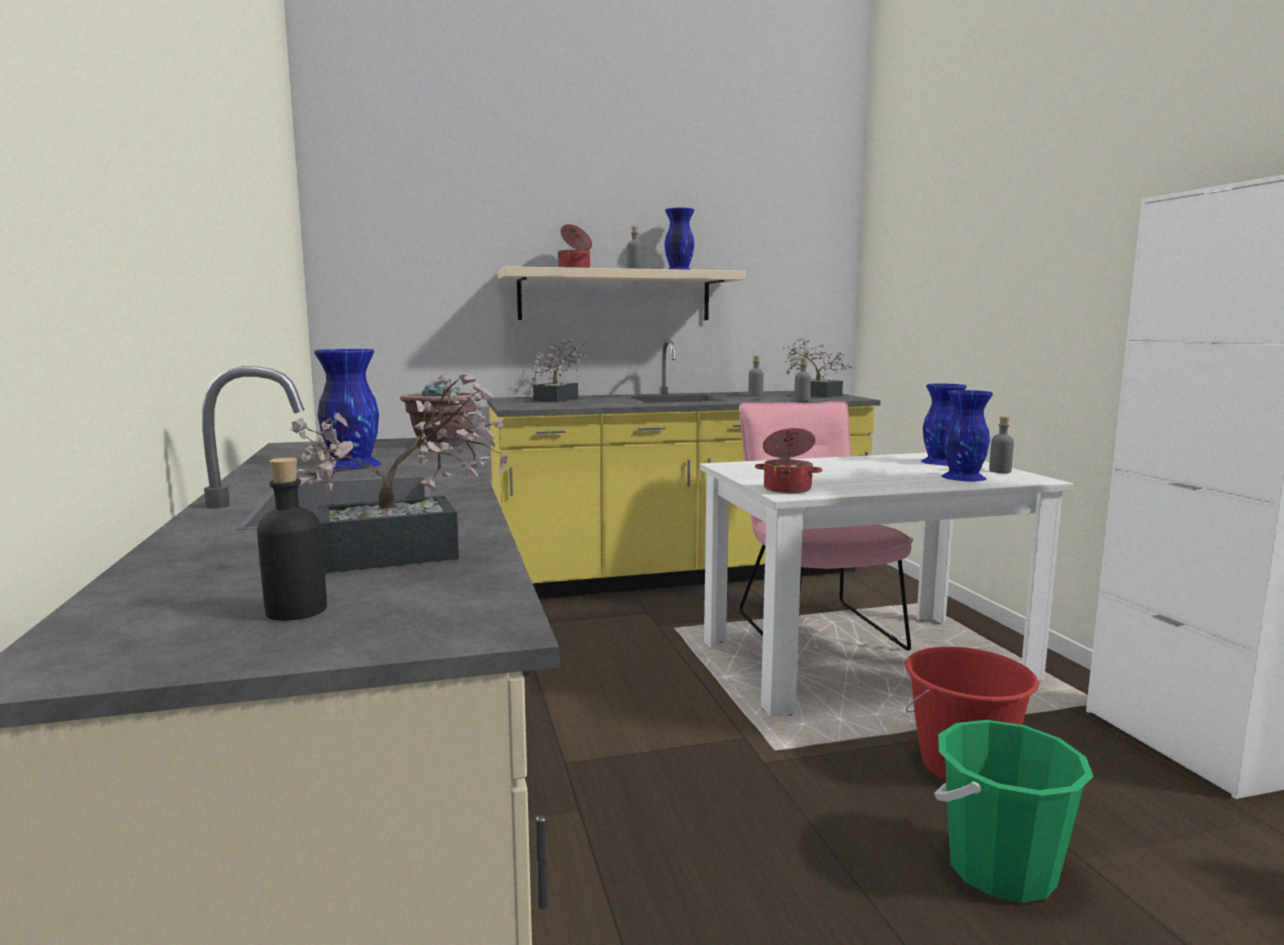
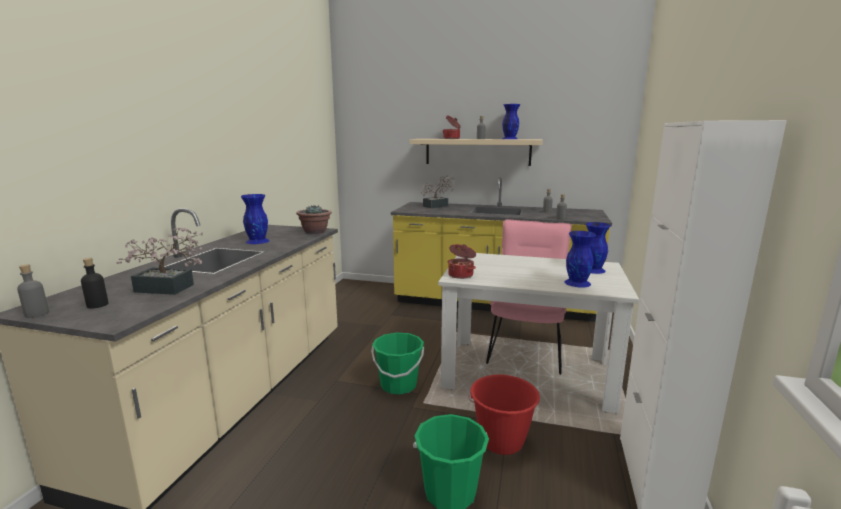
camera: 30 degrees right, 5 degrees up
potted plant [783,337,852,397] -> none
grey bottle [989,416,1014,473] -> grey bottle moved to [17,264,49,318]
none -> green bucket [371,332,424,394]

